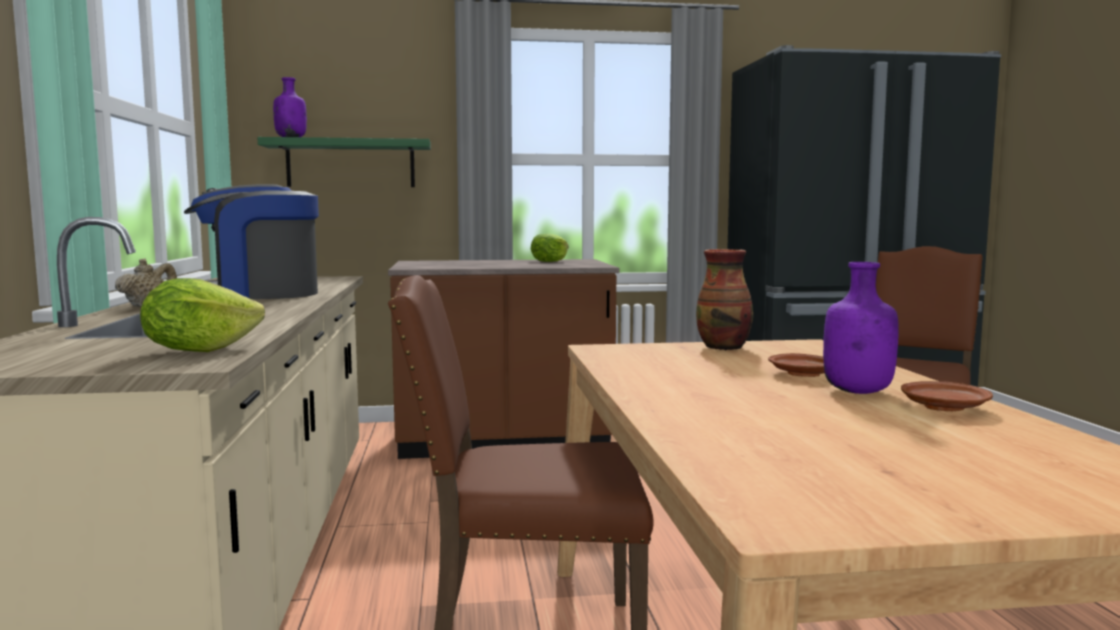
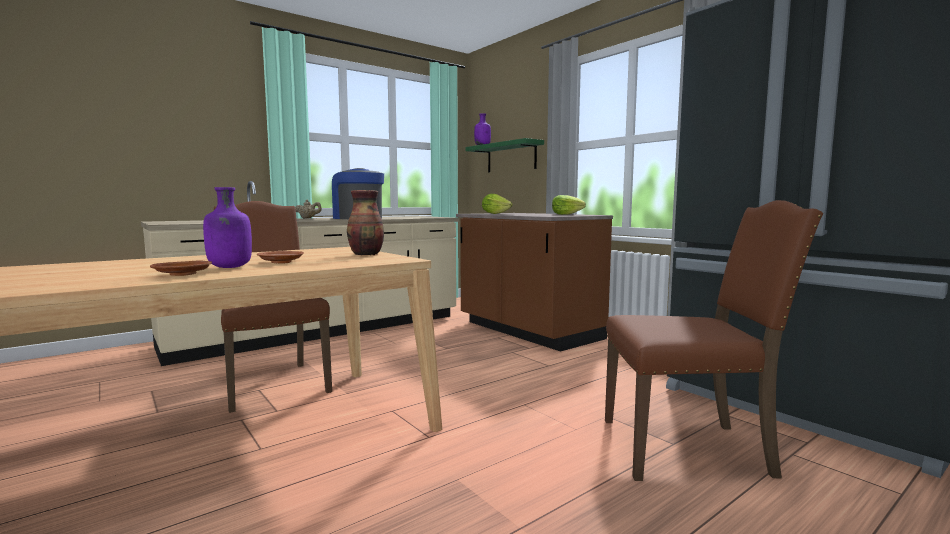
camera: 60 degrees right, 0 degrees up
lettuce [140,278,265,352] -> lettuce moved to [482,194,512,214]

